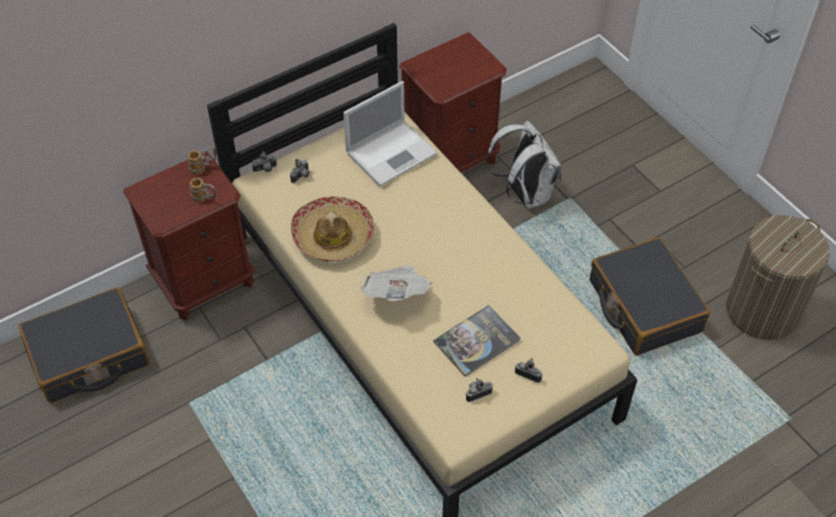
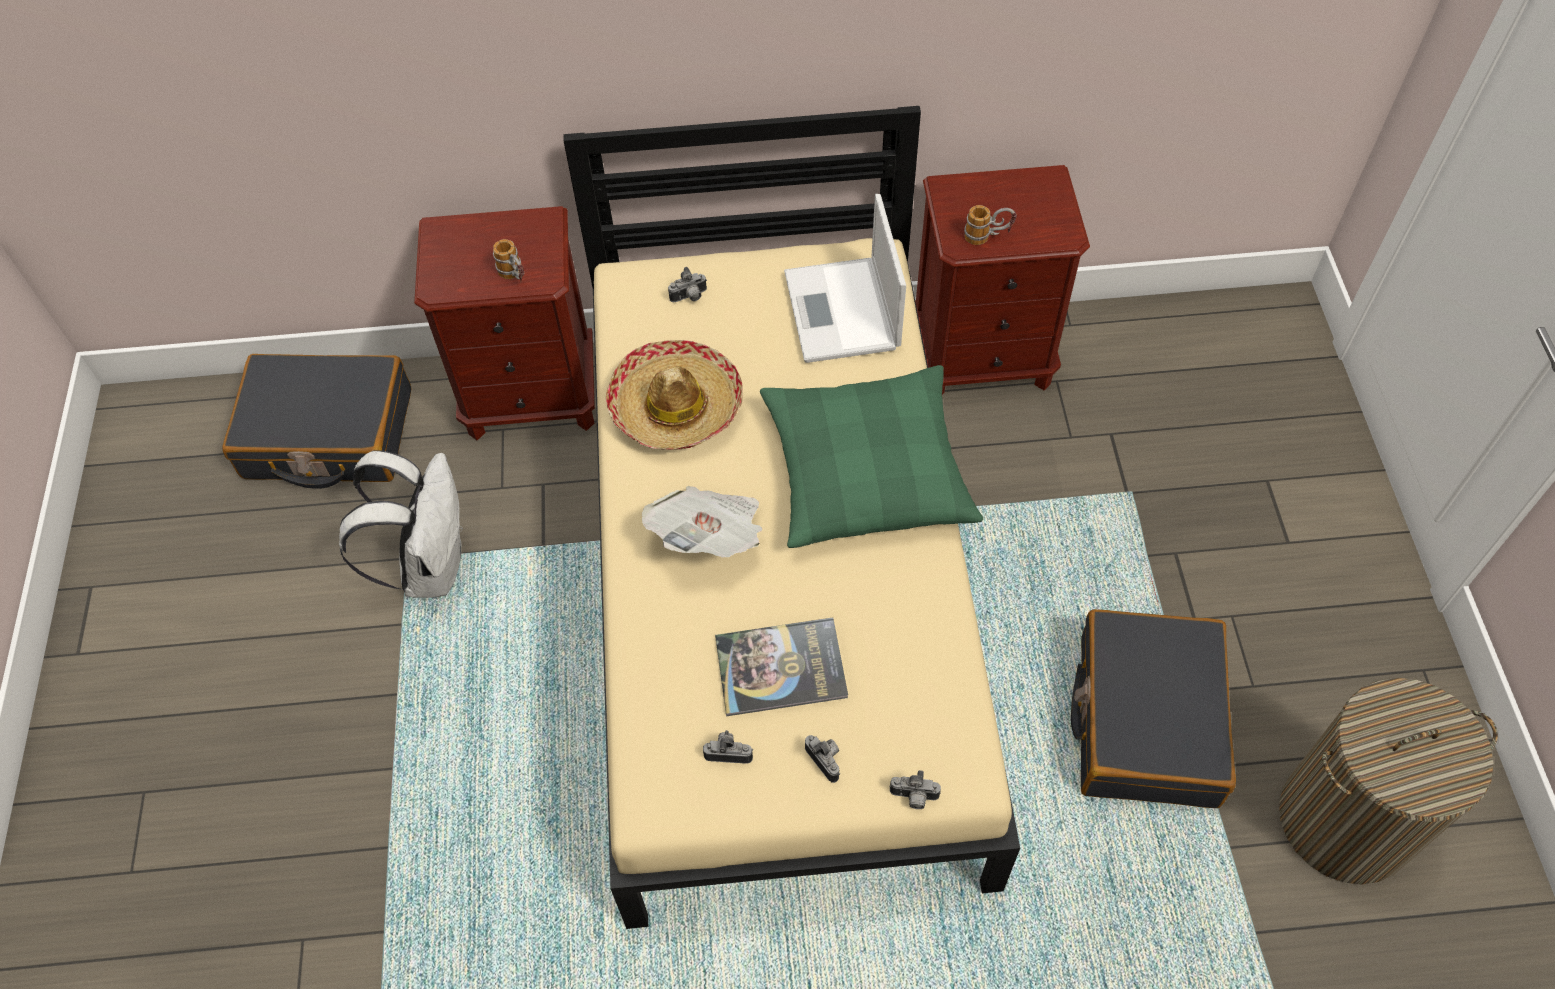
camera: 30 degrees right, 5 degrees up
mug [187,146,217,175] -> mug moved to [964,205,1017,245]
camera [252,151,277,172] -> camera moved to [889,770,941,809]
laptop [343,81,438,186] -> laptop turned 90 degrees clockwise [784,194,906,363]
white backpack [486,120,562,209] -> white backpack moved to [339,450,463,598]
none -> green pillow [760,365,983,548]

